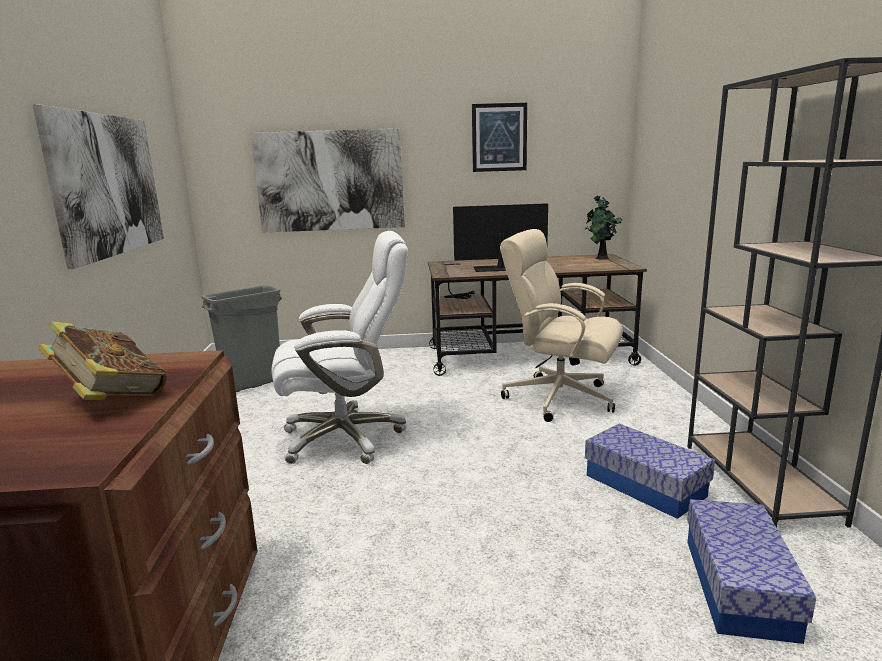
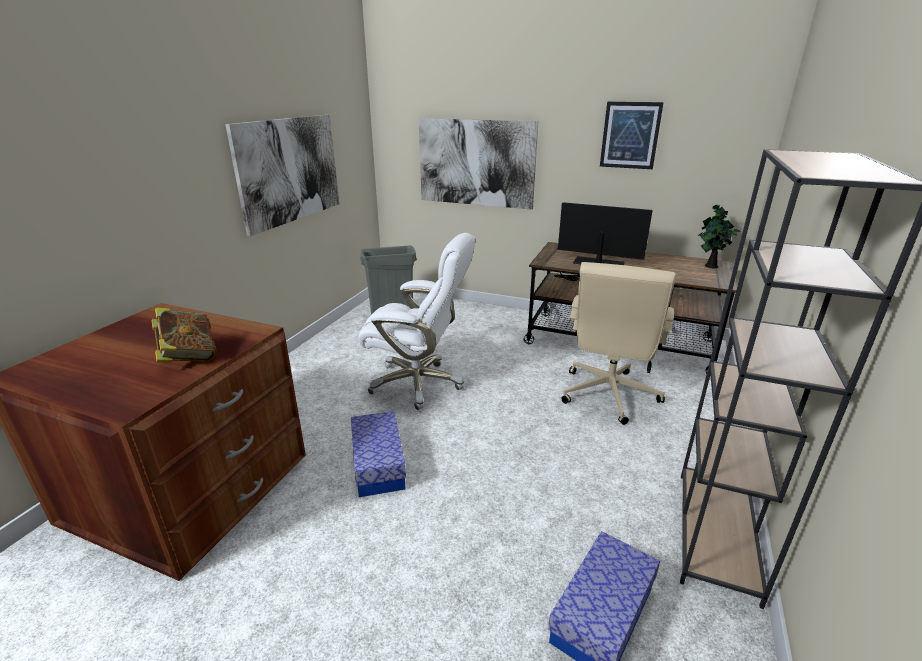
camera: 25 degrees right, 10 degrees up
beige office chair [500,229,623,422] -> beige office chair turned 120 degrees counterclockwise [561,262,676,425]
storage box [585,424,715,519] -> storage box moved to [351,411,406,497]

